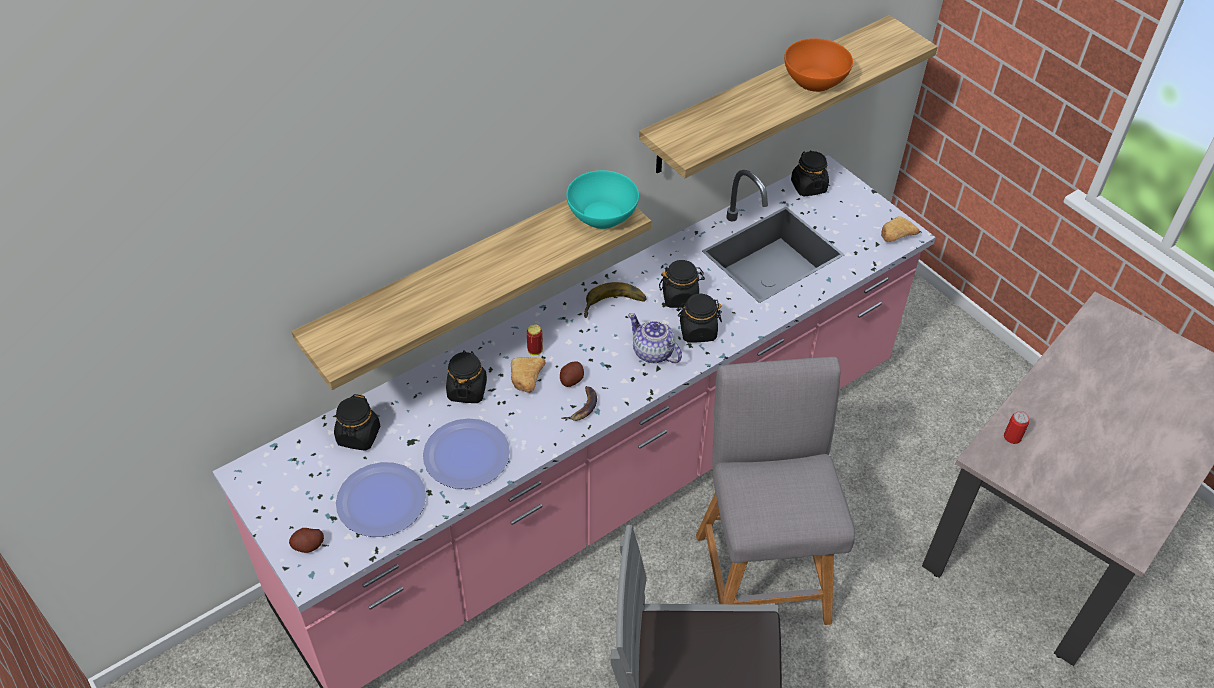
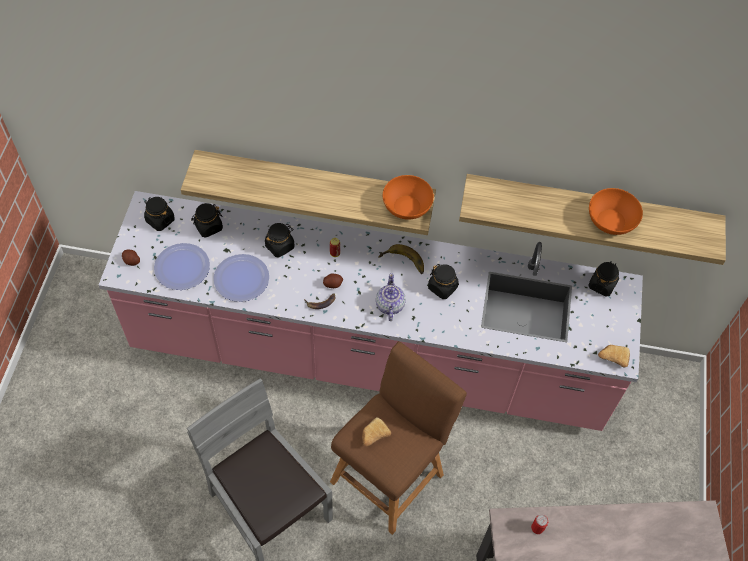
camera: 45 degrees right, 10 degrees up
bread [511,357,545,393] -> bread moved to [362,417,391,446]
turquoise bowl [566,170,639,229] -> orange bowl [383,175,434,220]
black jar [677,293,722,343] -> black jar moved to [144,197,175,231]
grey stool [696,357,855,625] -> brown stool [330,341,467,535]

